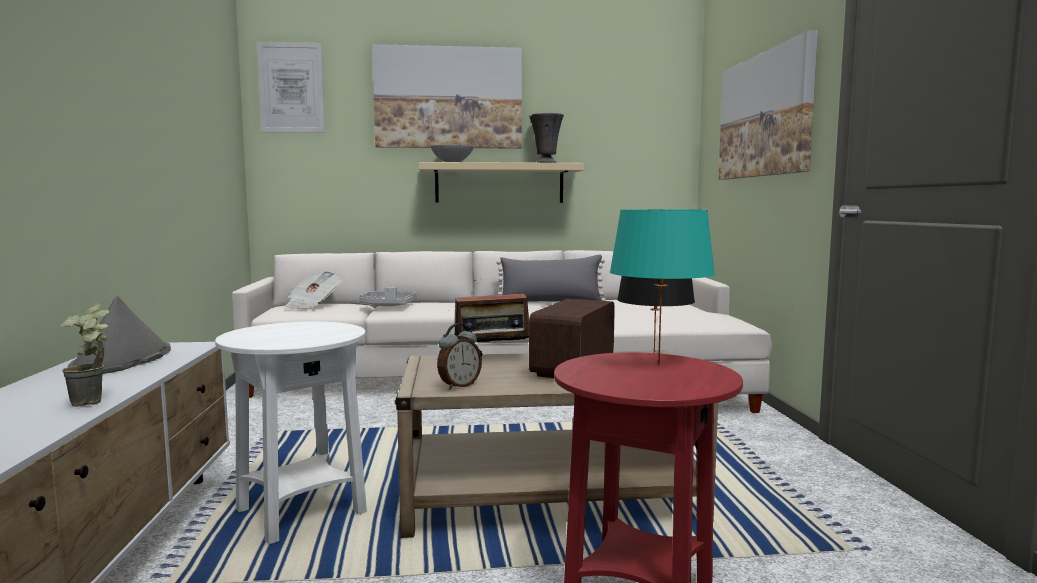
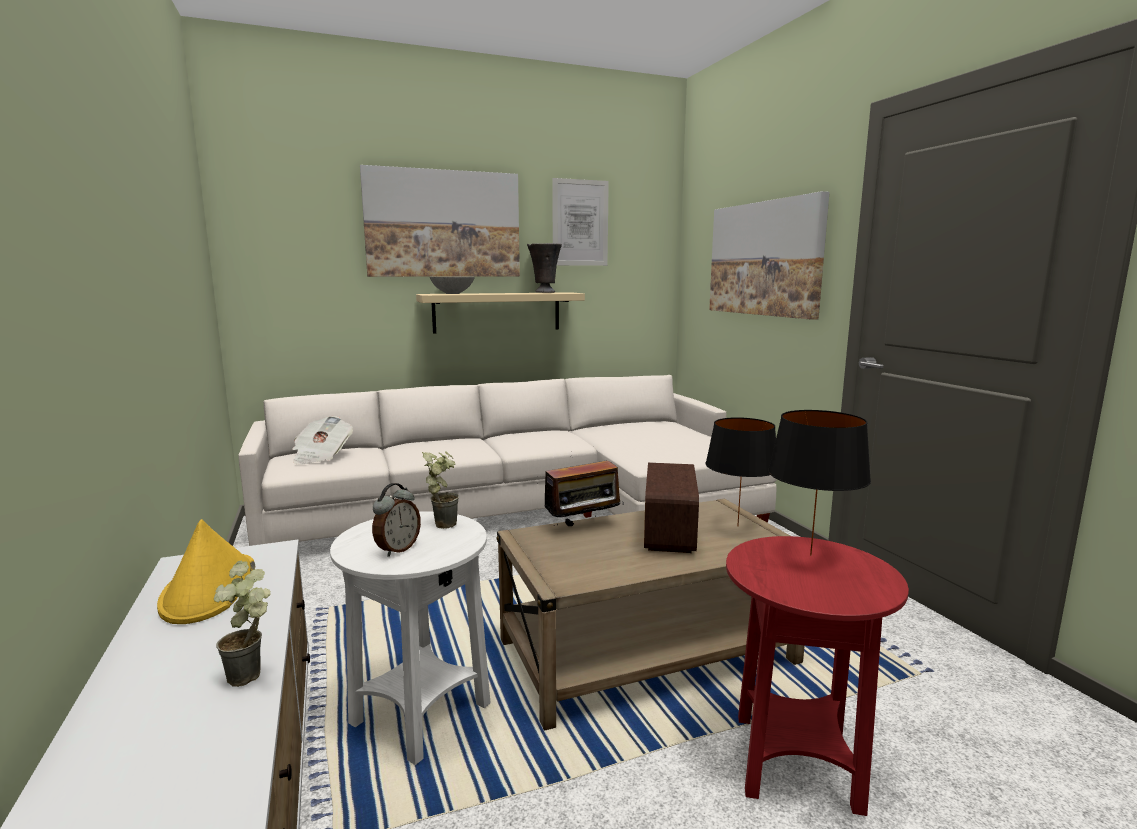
camera: 15 degrees left, 5 degrees up
grey hat [68,296,171,374] -> yellow hat [157,519,255,624]
picture [257,42,325,133] -> picture moved to [552,178,609,266]
grey tray [359,288,417,306] -> none
alarm clock [437,324,482,390] -> alarm clock moved to [372,483,421,557]
grey pillow [497,255,606,302] -> none
turquoise table lamp [610,210,715,365] -> black table lamp [768,410,871,556]
none -> potted plant [422,451,459,529]

